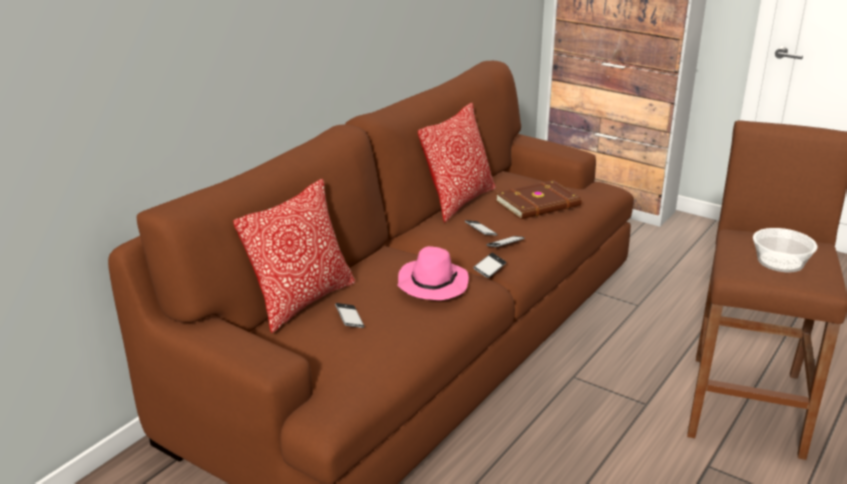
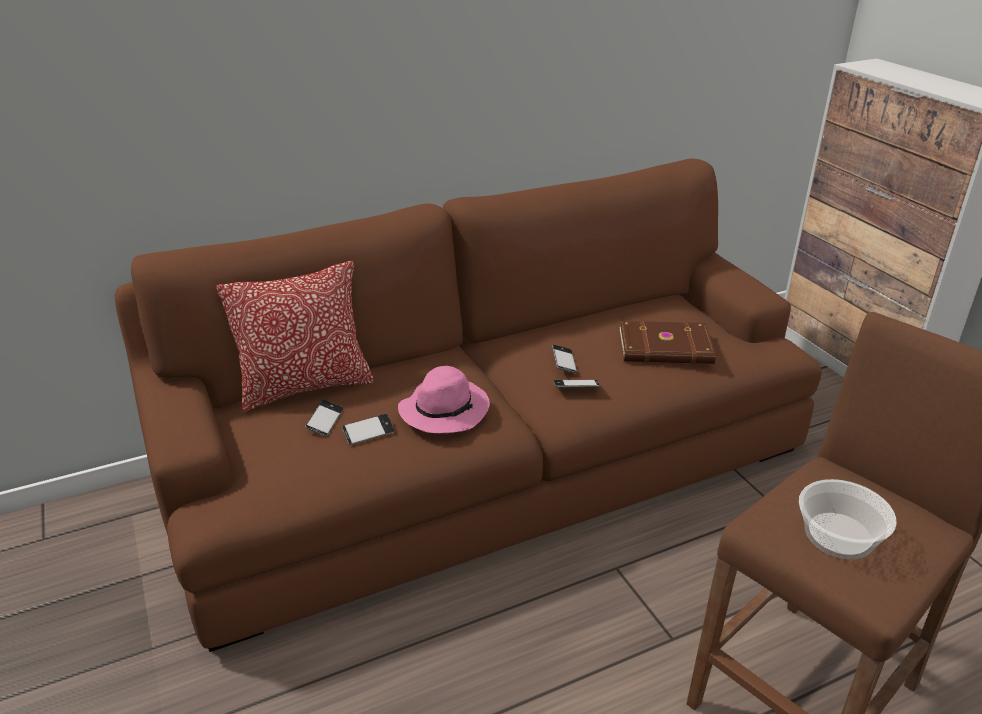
camera: 30 degrees right, 5 degrees up
pillow [418,103,496,223] -> none
phone [473,253,506,278] -> phone moved to [342,414,395,445]

